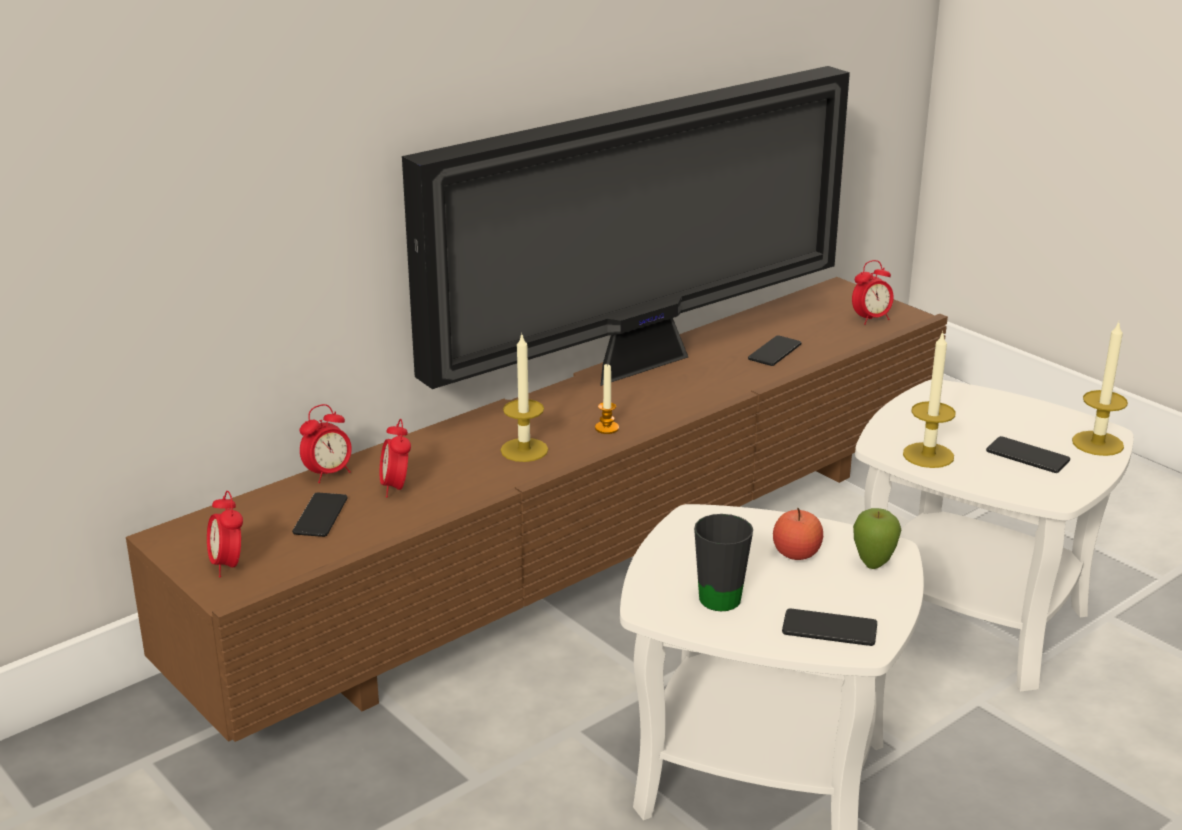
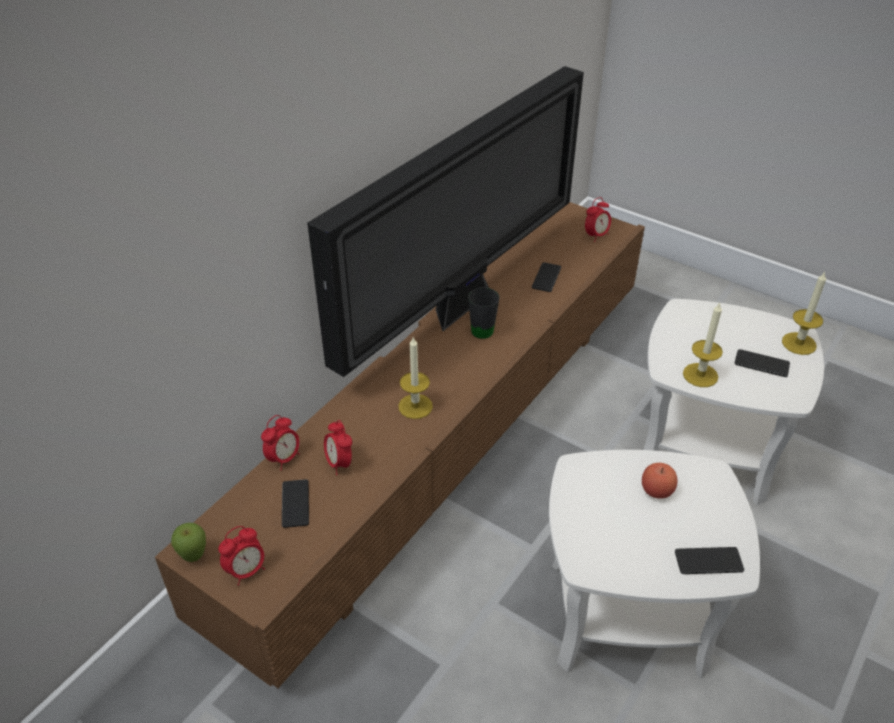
camera: 15 degrees left, 15 degrees up
alarm clock [207,491,243,577] -> alarm clock turned 90 degrees counterclockwise [218,526,265,586]
candle [595,363,619,434] -> none
black mug [694,514,753,611] -> black mug moved to [468,287,500,339]
apple [853,508,901,569] -> apple moved to [171,523,206,562]

